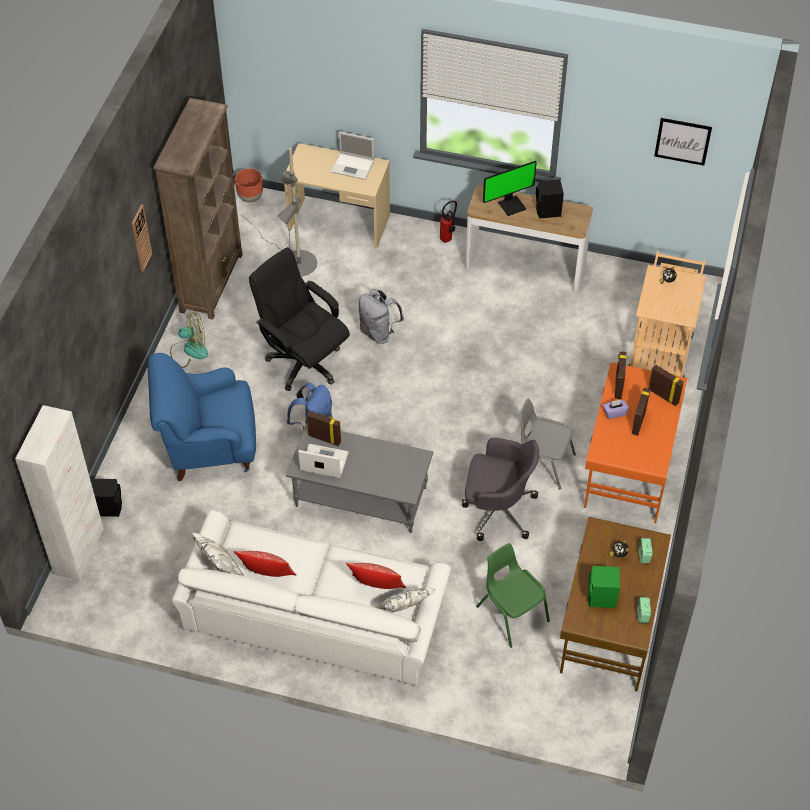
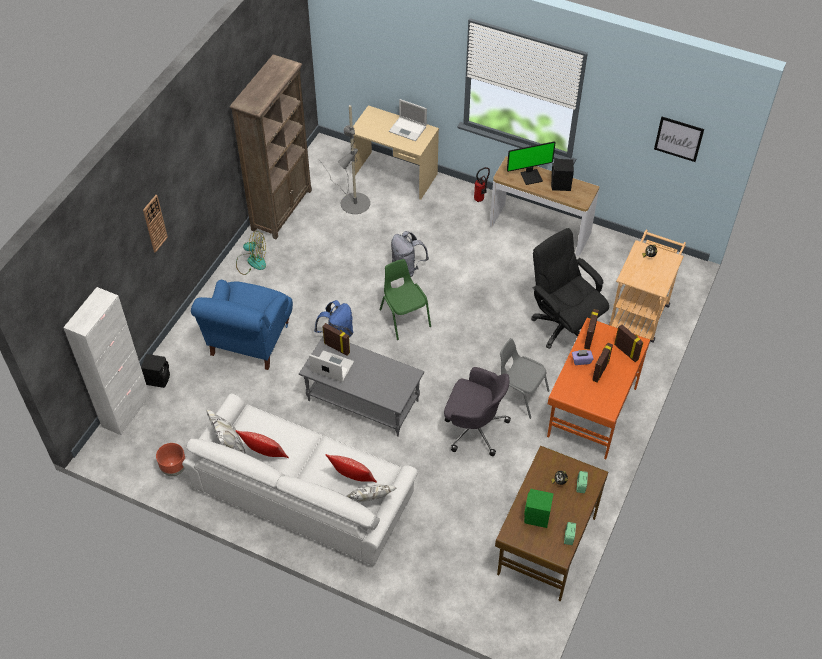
camera: 10 degrees right, 0 degrees up
wall clock [132,204,152,272] -> wall clock moved to [143,195,168,253]
blue armchair [148,353,256,481] -> blue armchair turned 75 degrees counterclockwise [191,280,293,370]
brown planter [235,169,263,203] -> brown planter moved to [156,443,185,476]
black office chair [249,247,350,391] -> black office chair moved to [531,228,609,349]
green chair [476,543,550,648] -> green chair moved to [380,259,431,340]

